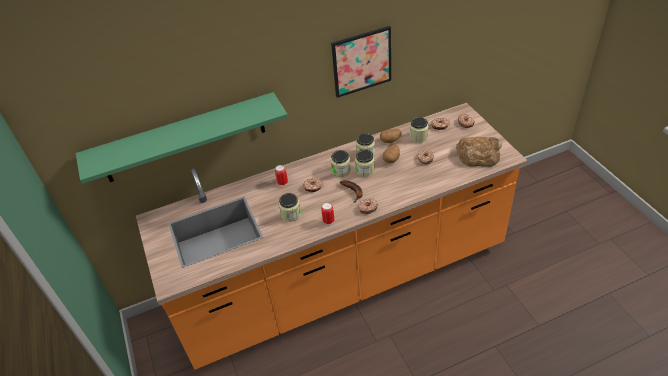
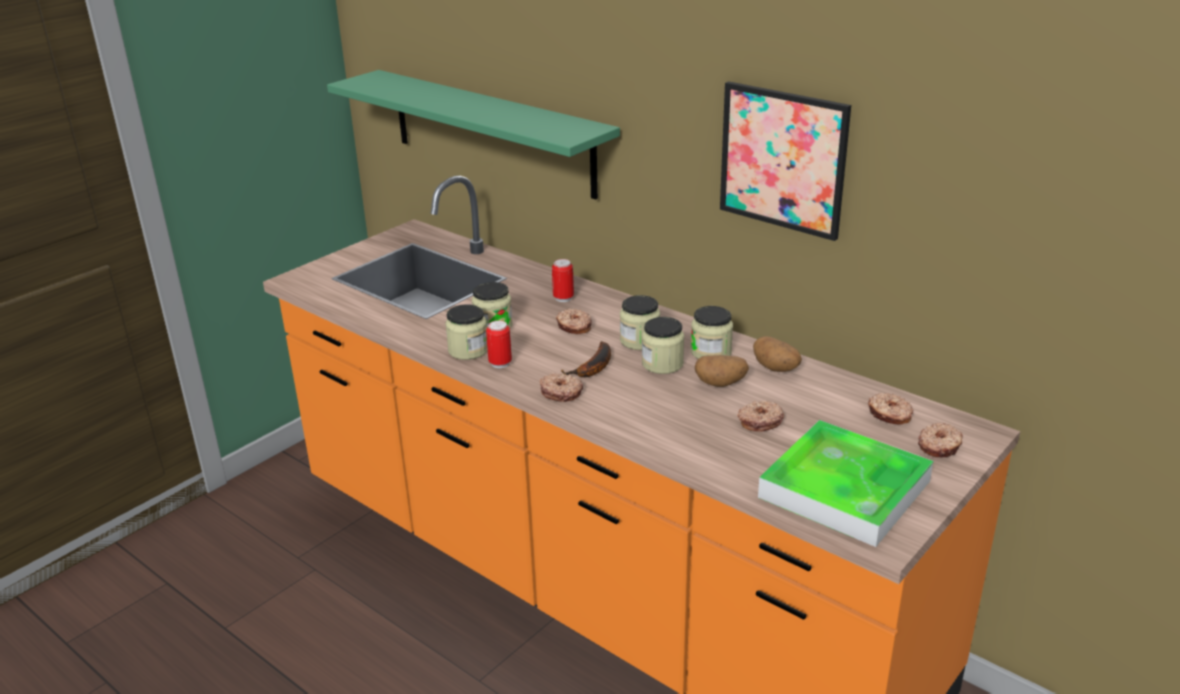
camera: 60 degrees right, 15 degrees down
jar [410,117,429,143] -> jar moved to [445,305,488,360]
bread [456,137,502,167] -> tray [758,420,933,547]

